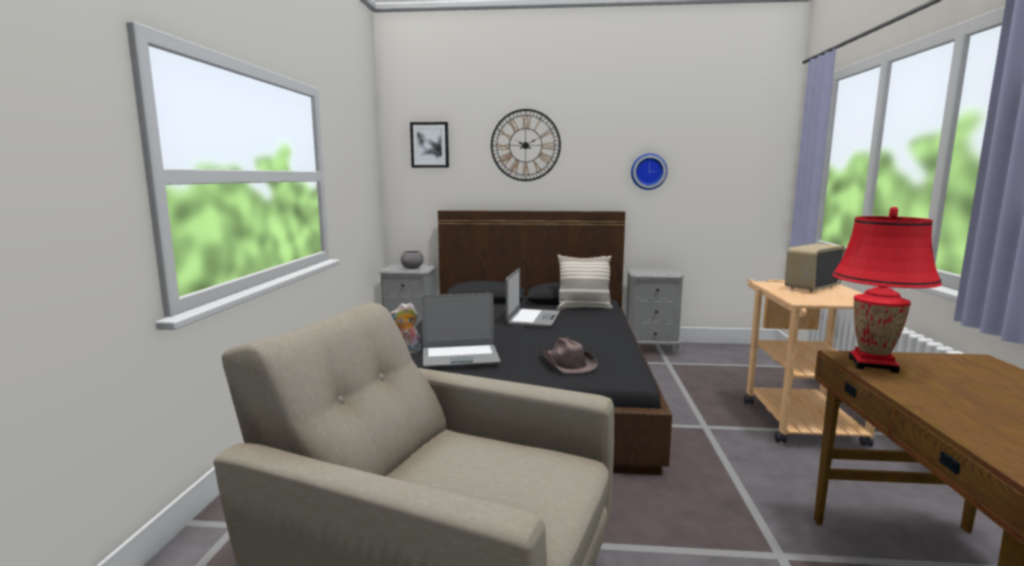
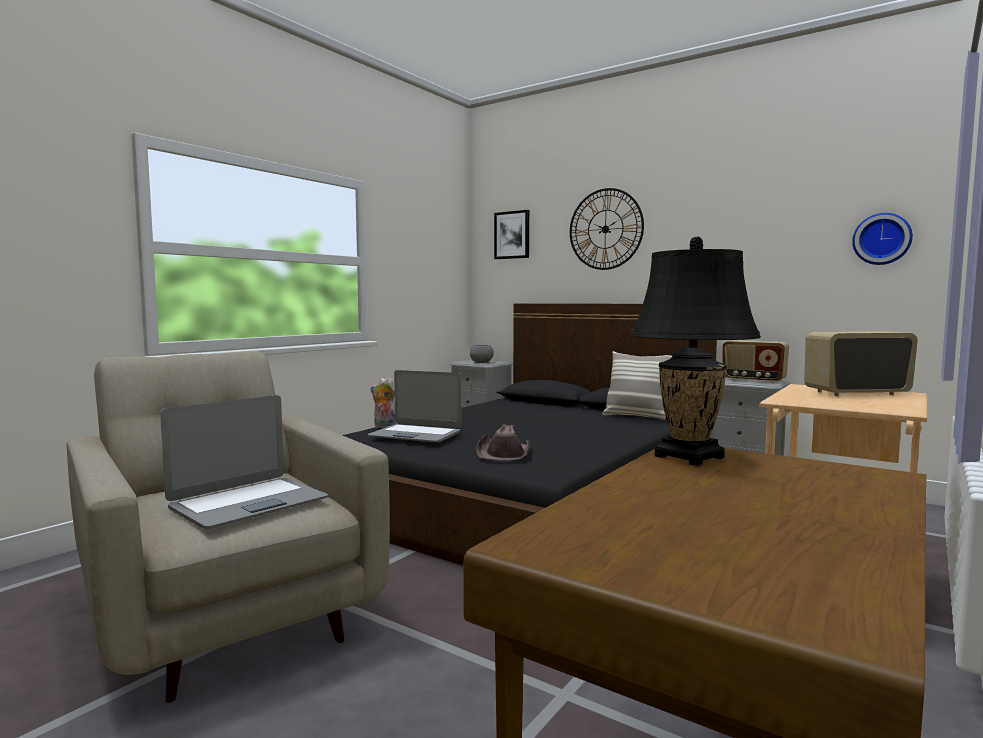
camera: 30 degrees right, 5 degrees down
laptop [506,268,560,327] -> laptop moved to [160,395,328,529]
wall clock [631,153,667,190] -> wall clock moved to [852,213,913,265]
red table lamp [832,207,942,373] -> black table lamp [630,236,761,466]
none -> radio [722,340,789,383]

